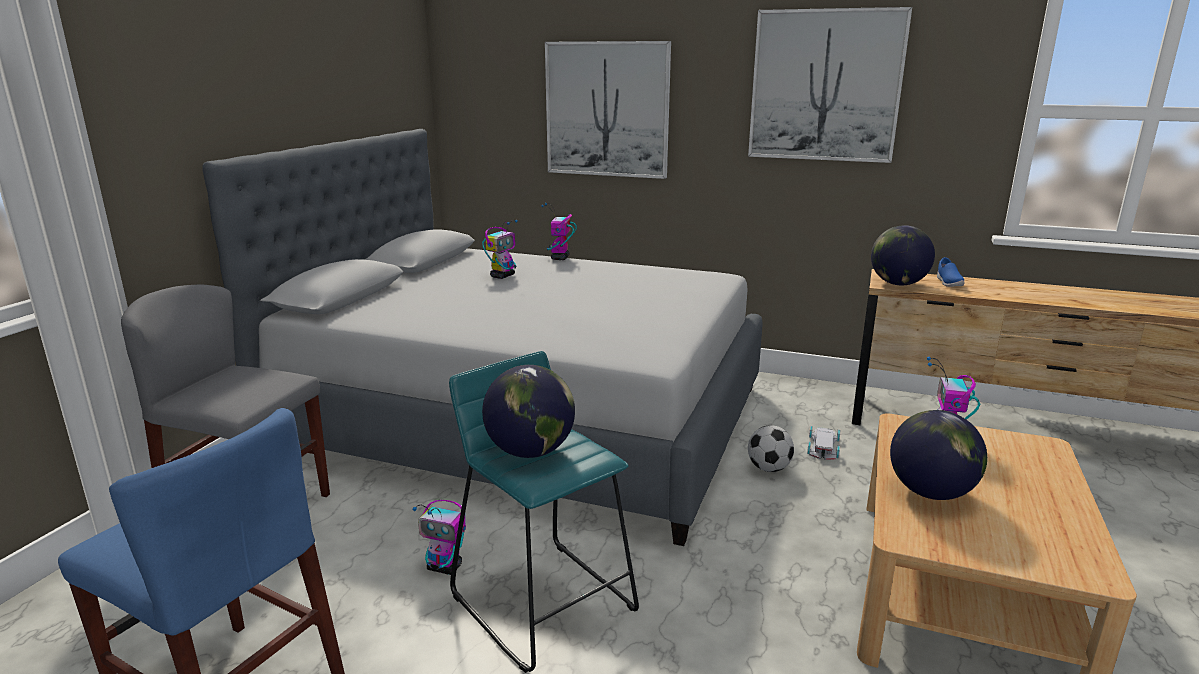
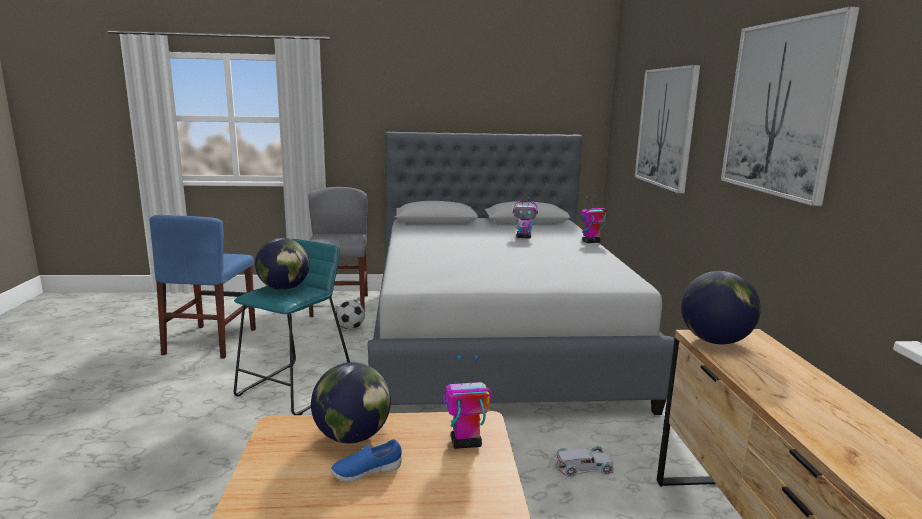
camera: 65 degrees right, 5 degrees down
toy robot [413,500,466,575] -> none
football [748,425,794,472] -> football moved to [336,300,365,329]
blue shoe [937,257,965,287] -> blue shoe moved to [330,439,402,482]

